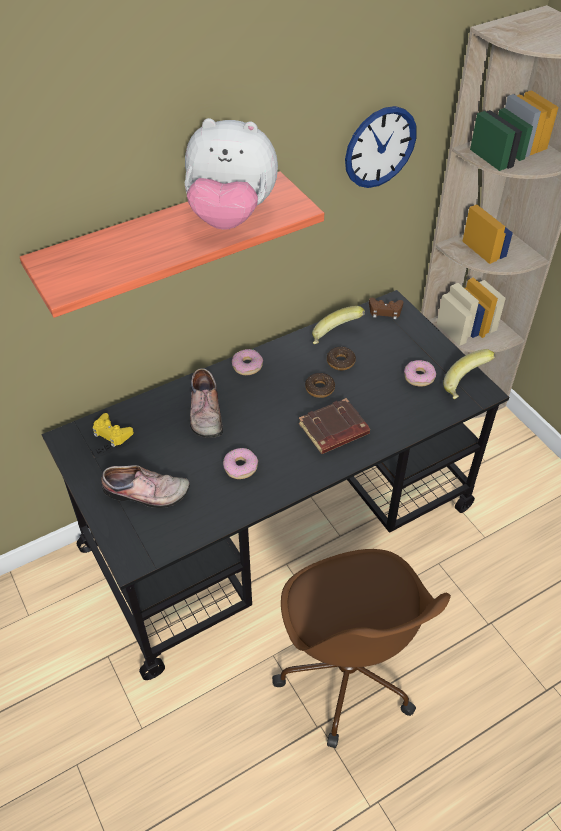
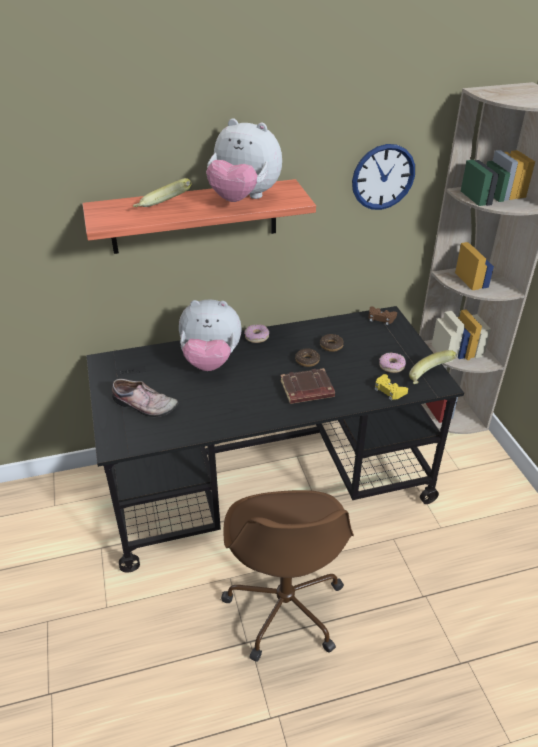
camera: 15 degrees right, 10 degrees down
yellow game controller [93,413,134,447] -> yellow game controller moved to [375,374,408,400]
shoe [190,368,223,438] -> plush toy [179,300,242,371]
donut [223,448,258,479] -> none
banana [312,306,365,344] -> banana moved to [133,178,192,207]

